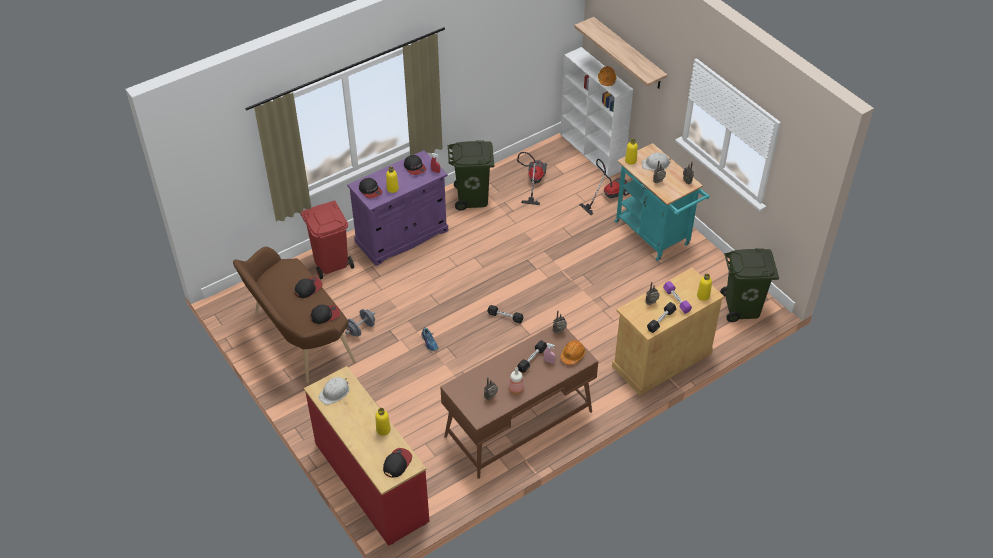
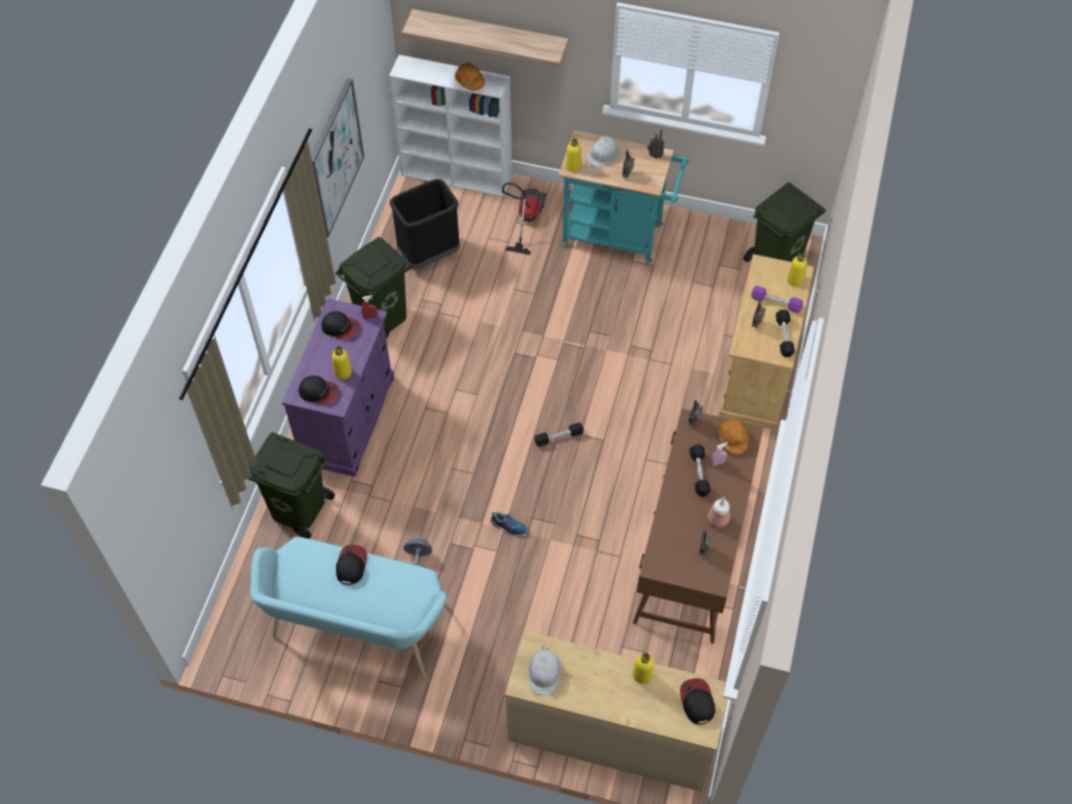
camera: 40 degrees left, 10 degrees up
brown bench [233,247,356,383] -> turquoise bench [250,537,453,677]
red trash can [300,200,354,279] -> green trash can [248,432,335,539]
red dresser [304,366,430,546] -> beige dresser [504,631,727,792]
cap [310,305,340,324] -> none
vacuum cleaner [517,152,547,205] -> black trash can [390,179,460,269]
none -> picture [311,78,364,237]

